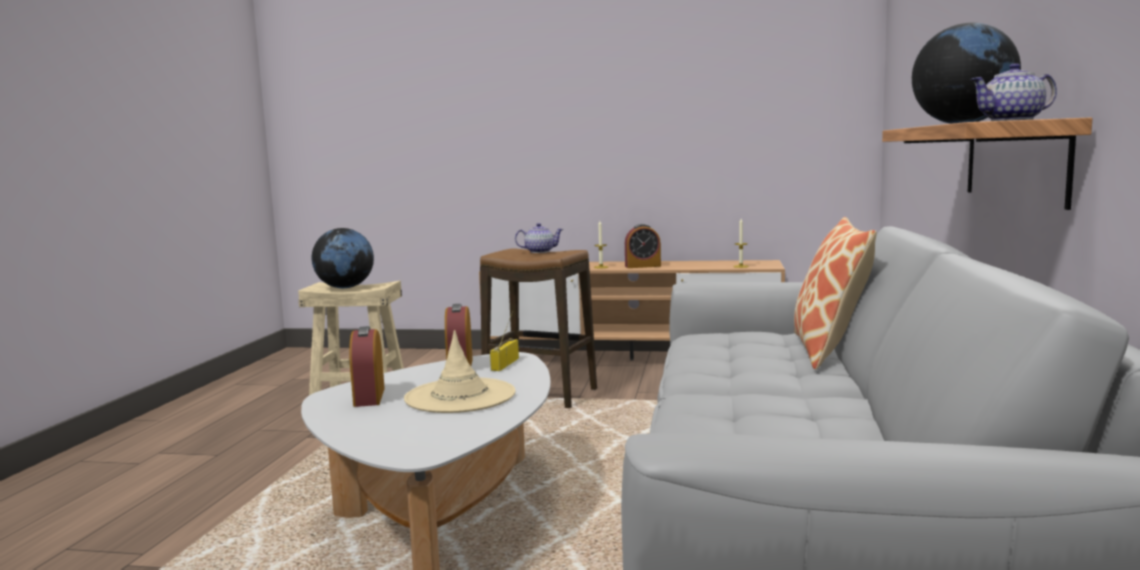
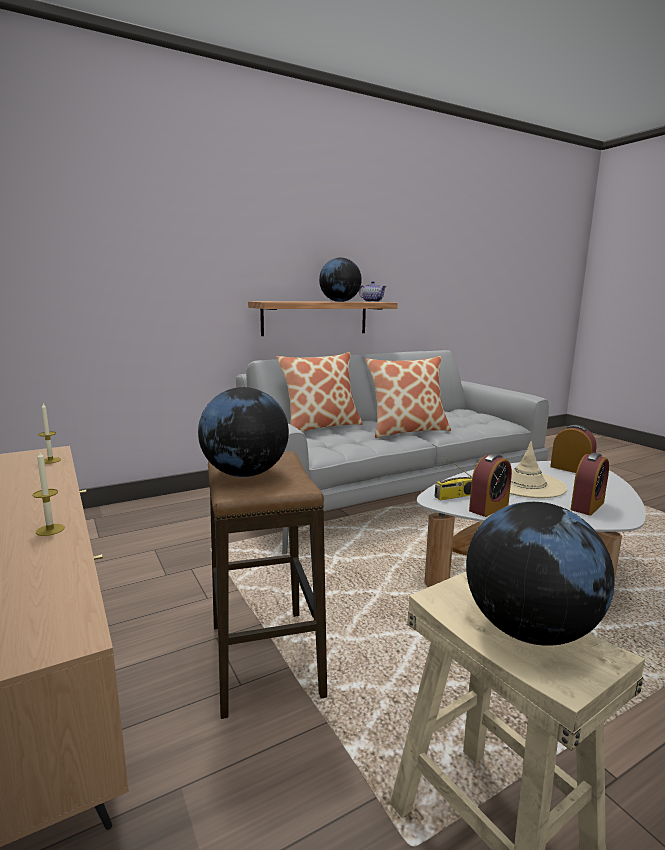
camera: 130 degrees left, 5 degrees up
teapot [515,223,564,253] -> globe [198,387,289,477]
alarm clock [625,224,661,268] -> alarm clock moved to [550,425,596,473]
none -> pillow [366,356,451,438]

